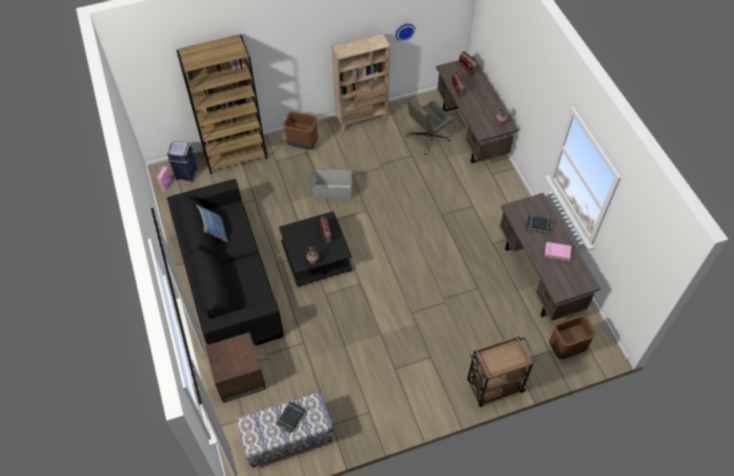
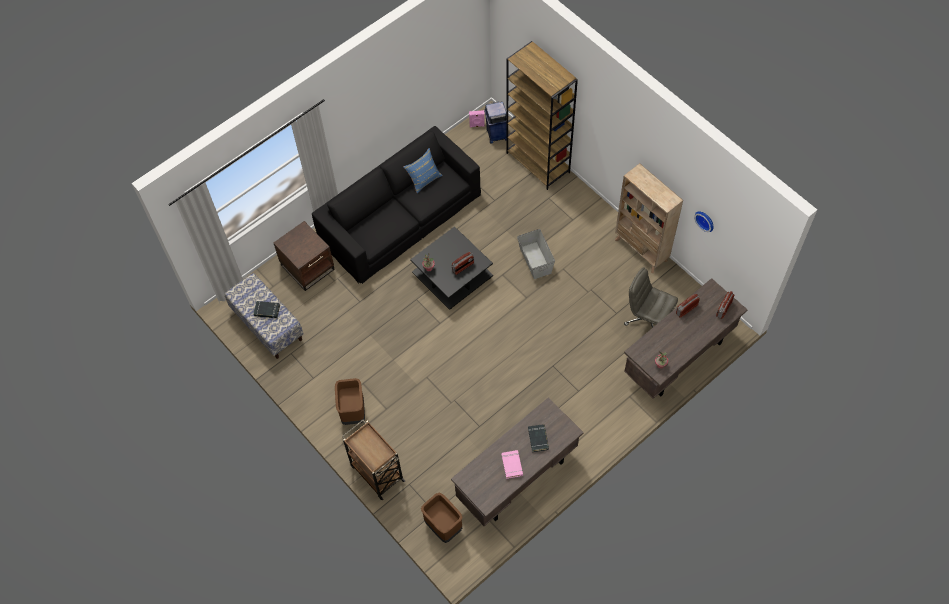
camera: 70 degrees right, 5 degrees up
brown trash can [283,112,318,150] -> brown trash can moved to [335,378,365,425]

